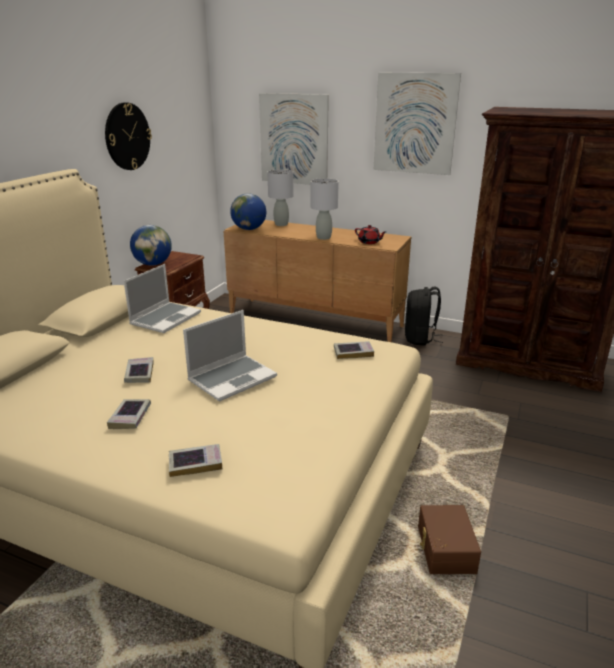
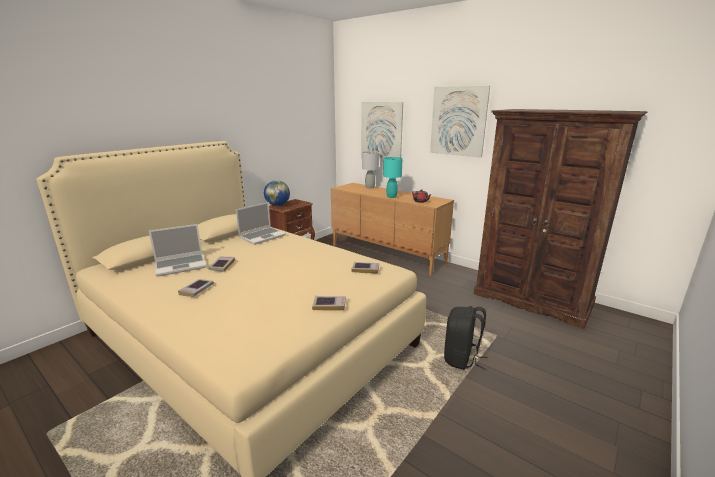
camera: 15 degrees right, 5 degrees down
wall clock [105,102,152,170] -> none
book [169,444,222,477] -> book moved to [312,296,346,311]
laptop [183,310,277,401] -> laptop moved to [149,224,206,277]
globe [230,193,266,230] -> none
grey table lamp [311,178,339,240] -> turquoise table lamp [383,157,403,198]
black backpack [405,287,443,346] -> black backpack moved to [444,306,488,370]
brown storage box [418,505,481,574] -> none

